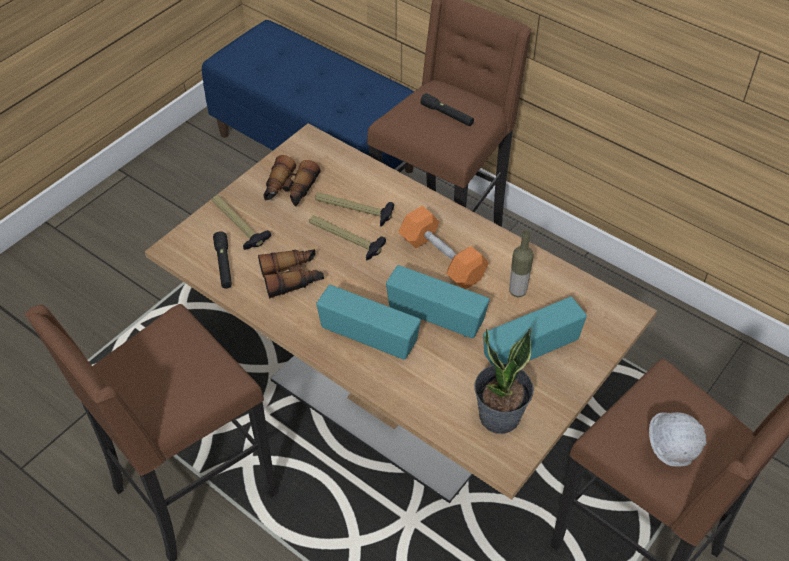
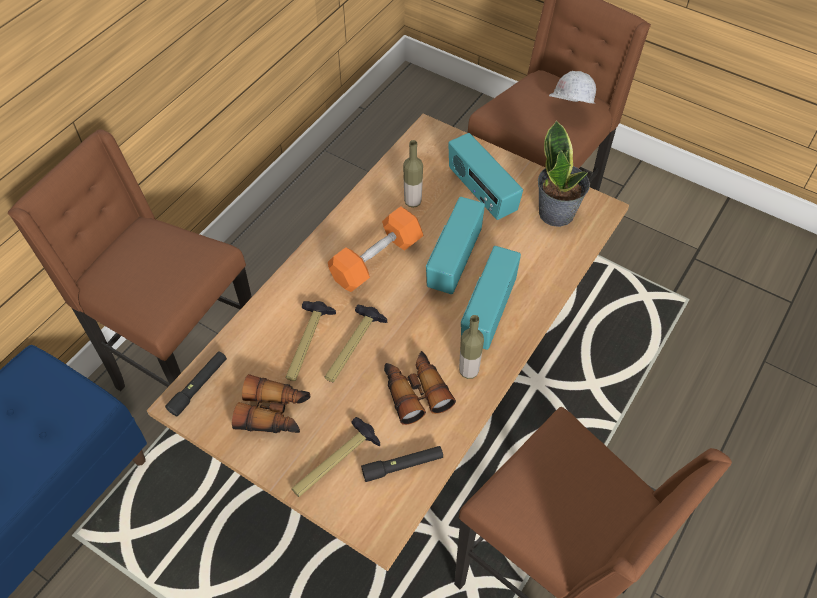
camera: 95 degrees left, 5 degrees up
black flashlight [420,93,474,126] -> black flashlight moved to [165,351,227,417]
none -> bottle [459,315,484,379]

